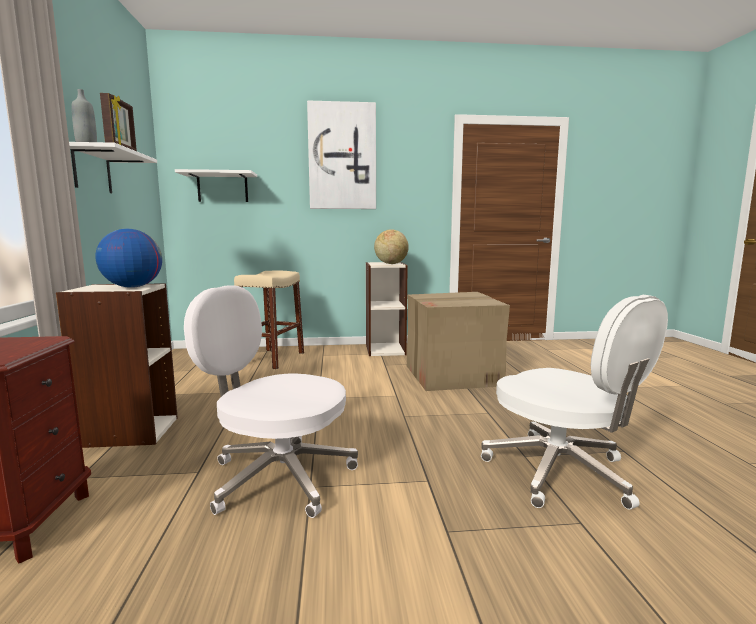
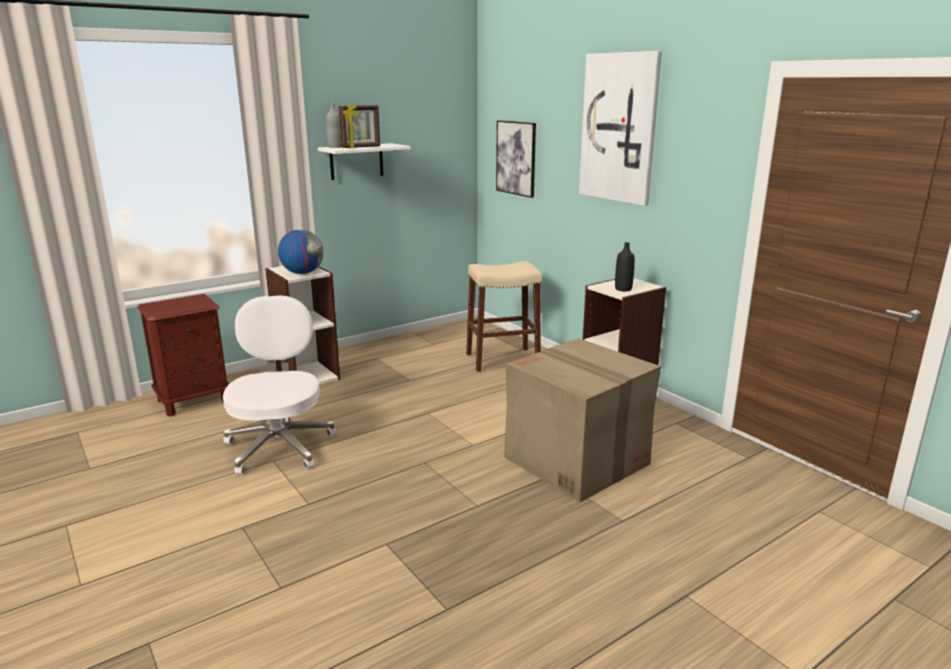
camera: 60 degrees right, 10 degrees up
white shelf [175,169,257,202] -> picture [496,120,536,198]
globe [374,229,409,264] -> black bottle [615,242,635,292]
white office chair [481,295,668,510] -> none

